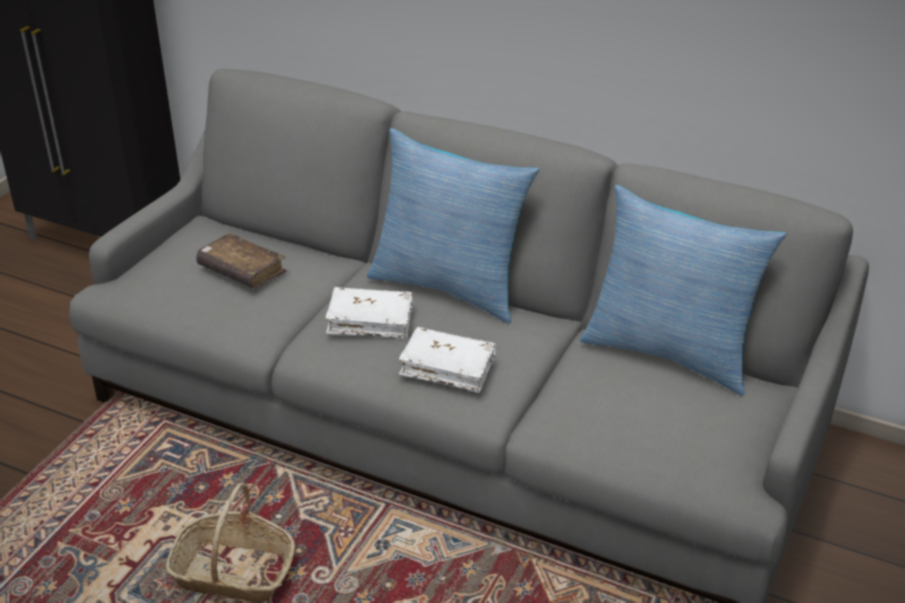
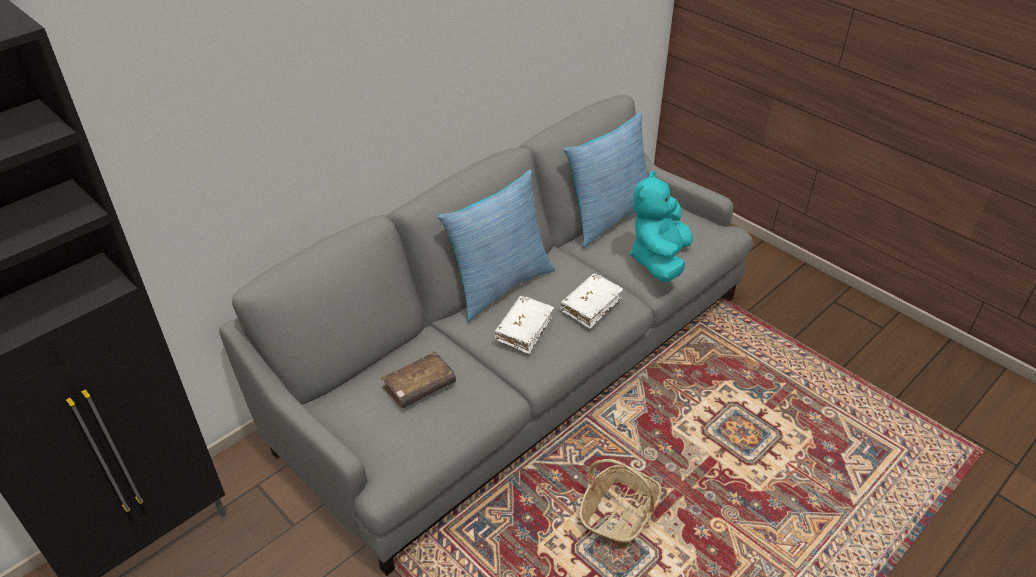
camera: 70 degrees left, 5 degrees up
none -> turquoise plush toy [630,171,693,282]

